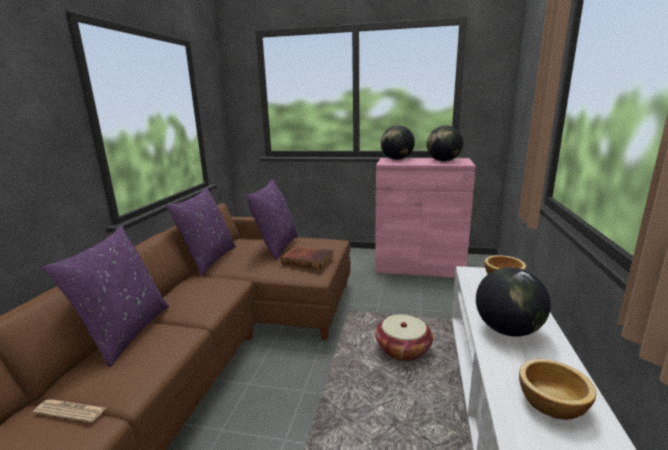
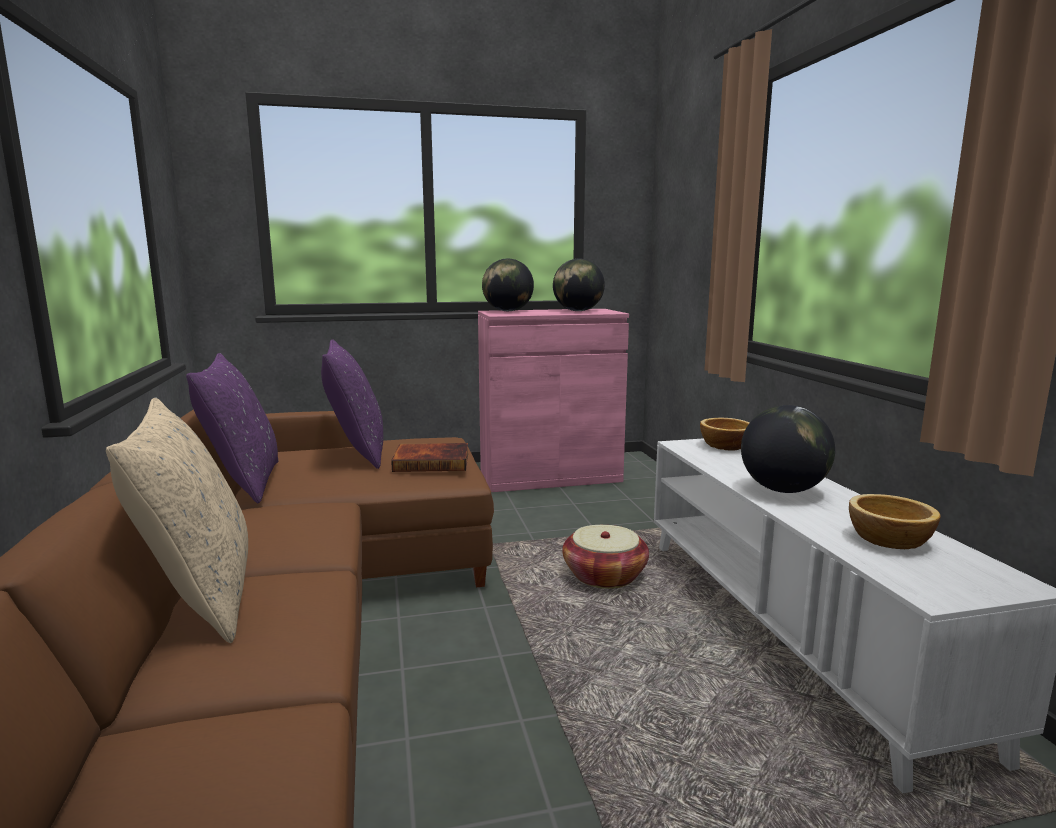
camera: 25 degrees left, 5 degrees down
newspaper [33,399,106,423] -> none
purple pillow [43,226,169,367] -> beige pillow [106,398,248,643]

